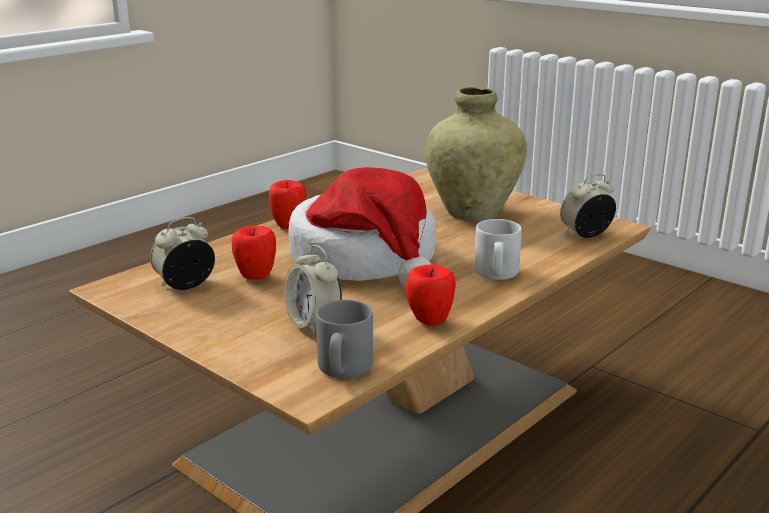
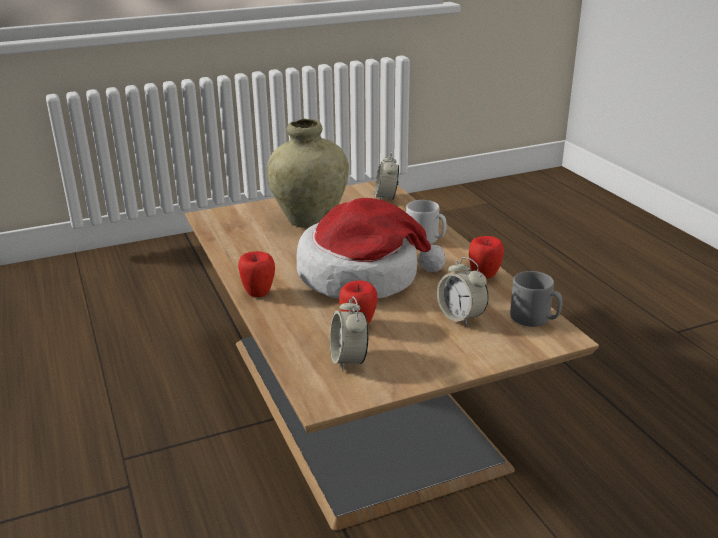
camera: 65 degrees left, 5 degrees up
alarm clock [284,245,342,335] -> alarm clock turned 60 degrees clockwise [437,257,489,327]

